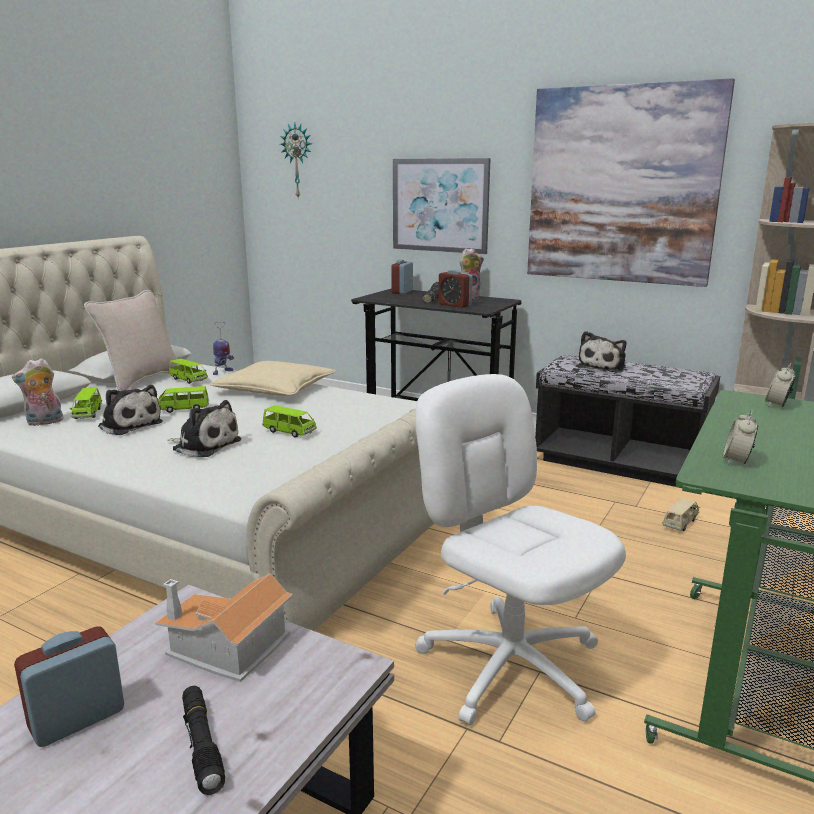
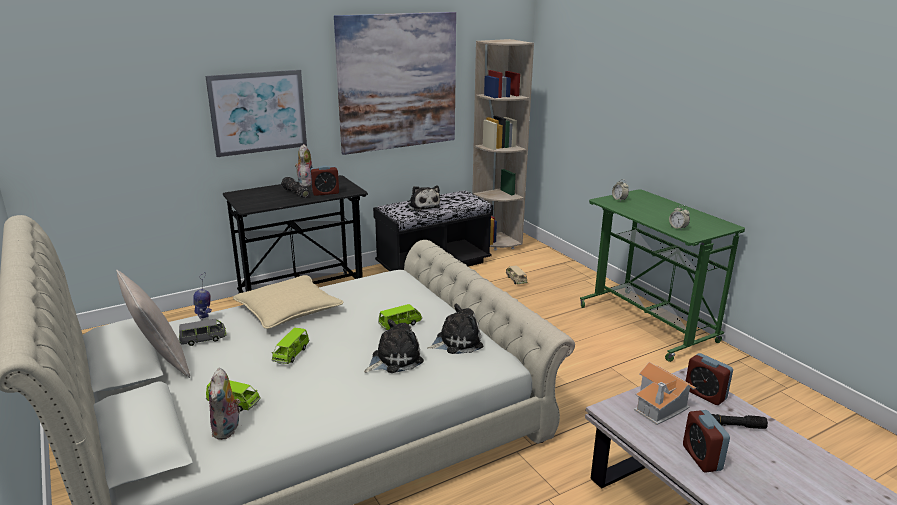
camera: 60 degrees left, 5 degrees up
plush toy [98,385,163,435] -> plush toy moved to [427,304,483,354]
green toy car [169,359,208,384] -> grey toy car [179,319,226,346]
wall clock [280,123,312,197] -> none
alarm clock [391,259,413,294] -> alarm clock moved to [686,353,733,405]
white office chair [415,374,626,725] -> none

